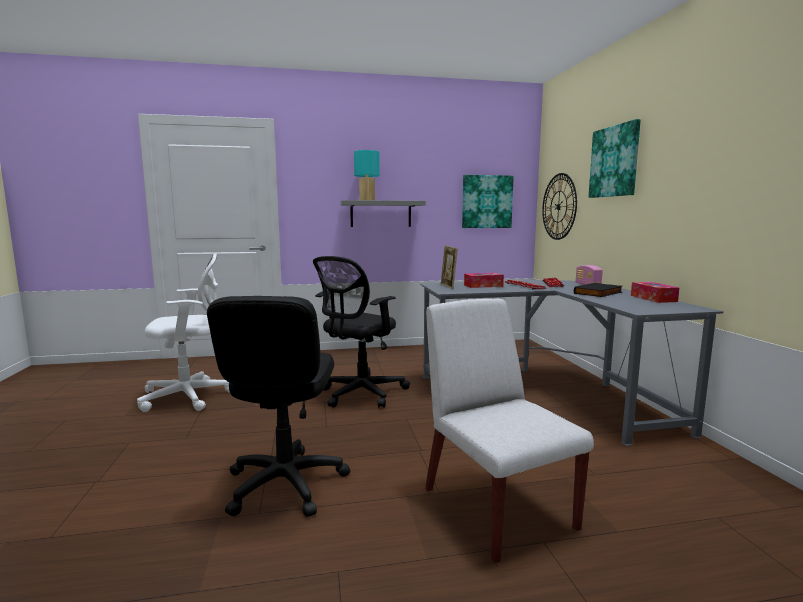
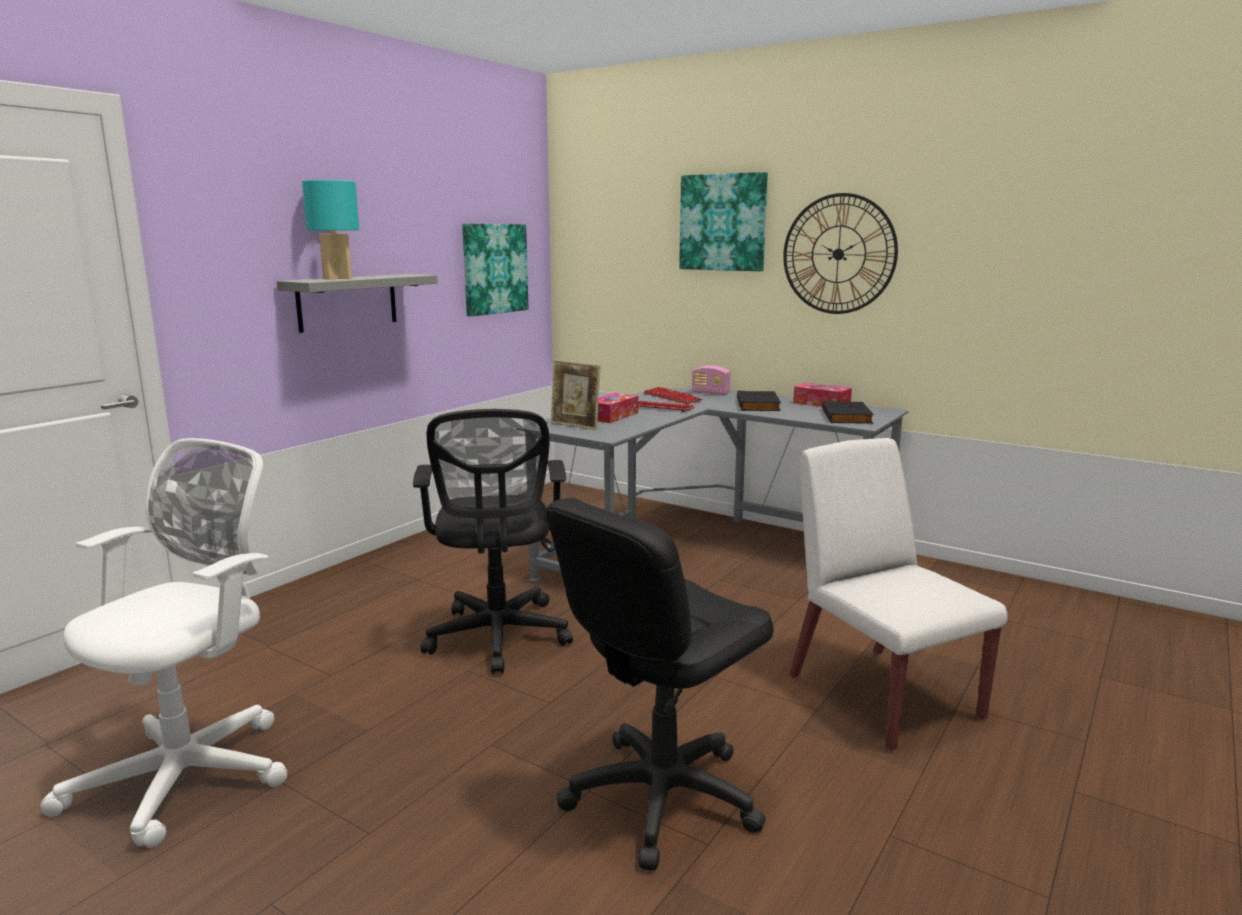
camera: 45 degrees left, 5 degrees up
black office chair [207,296,350,517] -> black office chair turned 90 degrees clockwise [546,498,774,871]
white chair [425,299,594,564] -> white chair turned 45 degrees clockwise [789,438,1007,752]
wall clock [542,173,577,240] -> wall clock moved to [783,193,898,314]
none -> black book [822,401,874,424]

